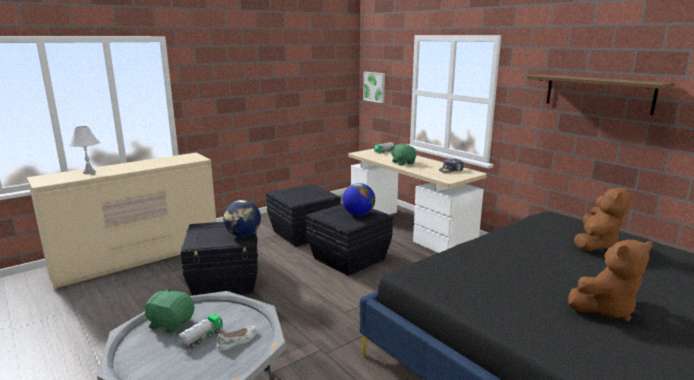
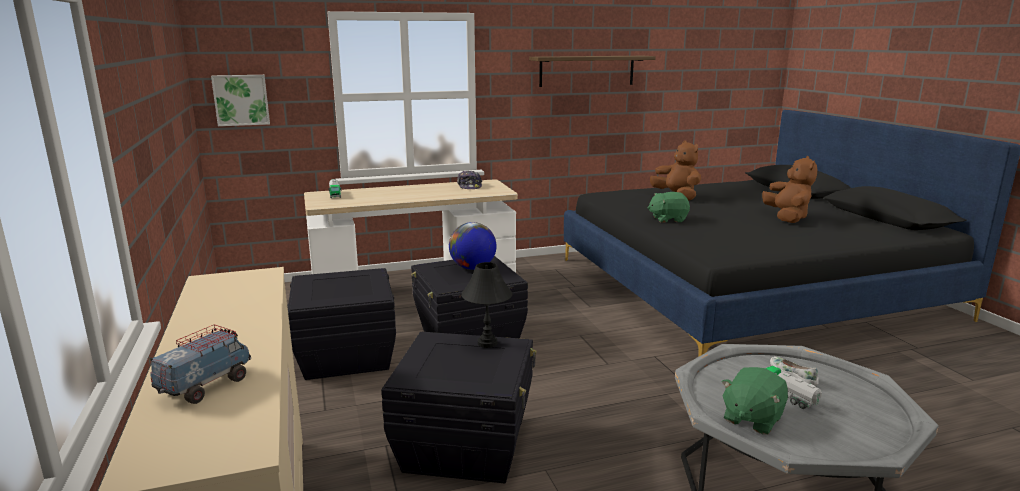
camera: 70 degrees left, 0 degrees up
white table lamp [68,126,100,174] -> toy truck [149,324,251,404]
globe [223,200,261,237] -> black table lamp [461,262,513,348]
green plush toy [391,144,416,165] -> green plush toy moved to [648,192,690,223]

